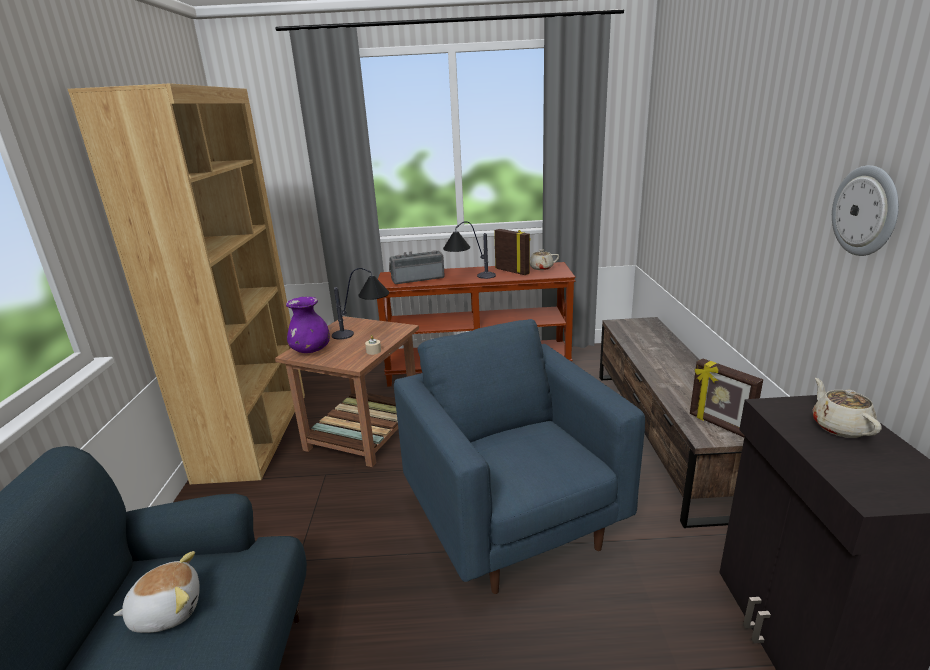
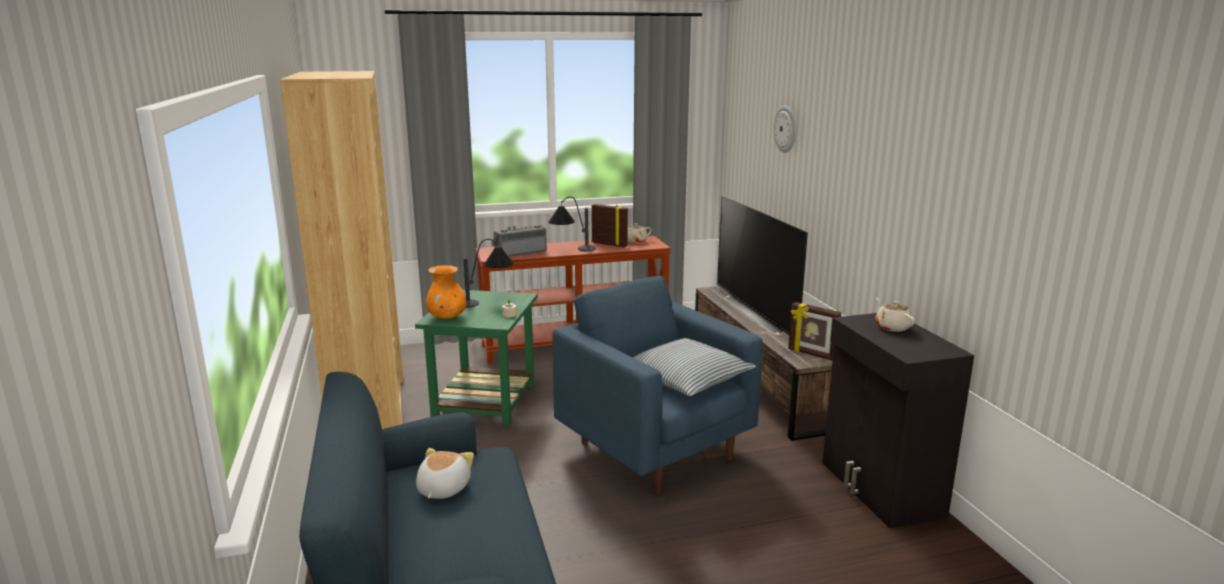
camera: 15 degrees left, 5 degrees down
plush toy [114,551,200,633] -> plush toy turned 45 degrees counterclockwise [416,448,474,499]
brown side table [275,316,419,467] -> green side table [415,290,538,426]
purple vase [286,297,330,353] -> orange vase [426,265,467,319]
wall clock [832,165,899,256] -> wall clock moved to [773,106,796,153]
none -> pillow [633,338,756,396]
none -> television [717,195,808,335]

